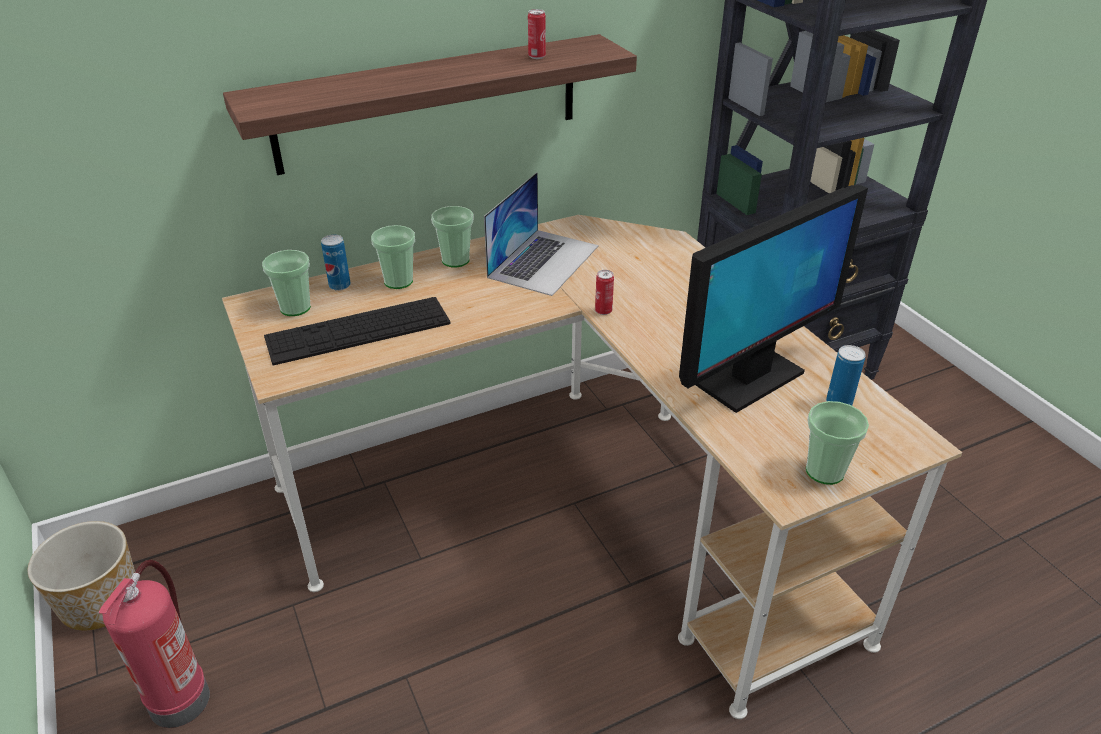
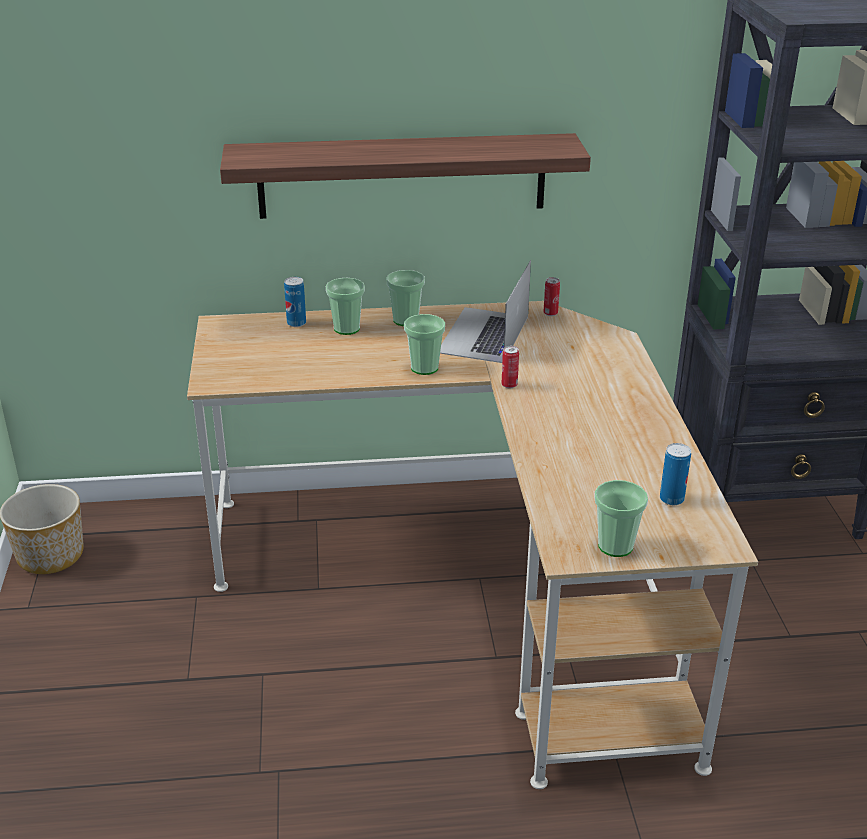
camera: 20 degrees right, 5 degrees down
fire extinguisher [99,560,210,728] -> none
cup [262,250,311,316] -> cup moved to [404,314,445,375]
keyboard [264,297,450,366] -> none
laptop [484,172,599,296] -> laptop turned 150 degrees clockwise [440,260,531,363]
can [528,9,546,59] -> can moved to [543,277,560,316]
monitor [679,185,868,413] -> none

